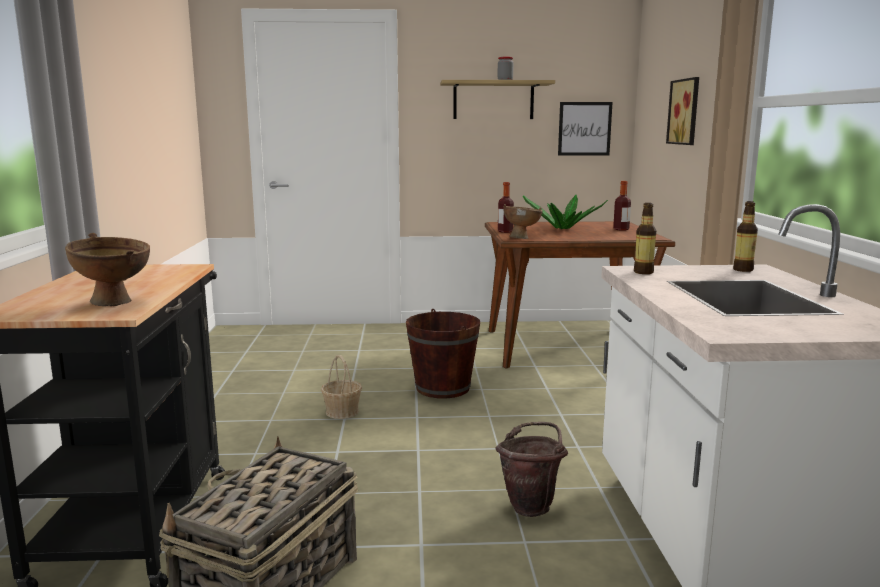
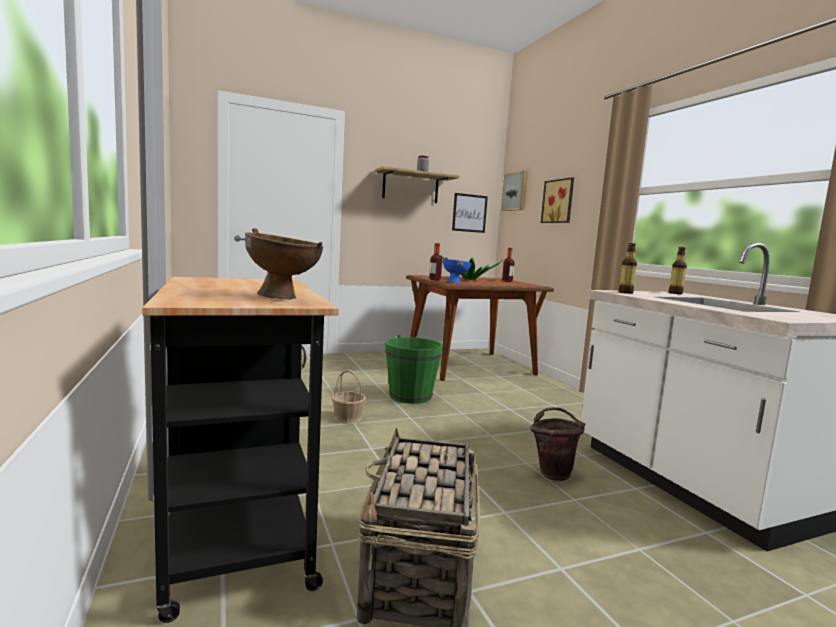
camera: 20 degrees left, 5 degrees down
brown bucket [406,309,480,399] -> green bucket [385,335,443,404]
brown bowl [503,204,543,239] -> blue bowl [443,257,472,284]
none -> picture [500,170,528,211]

